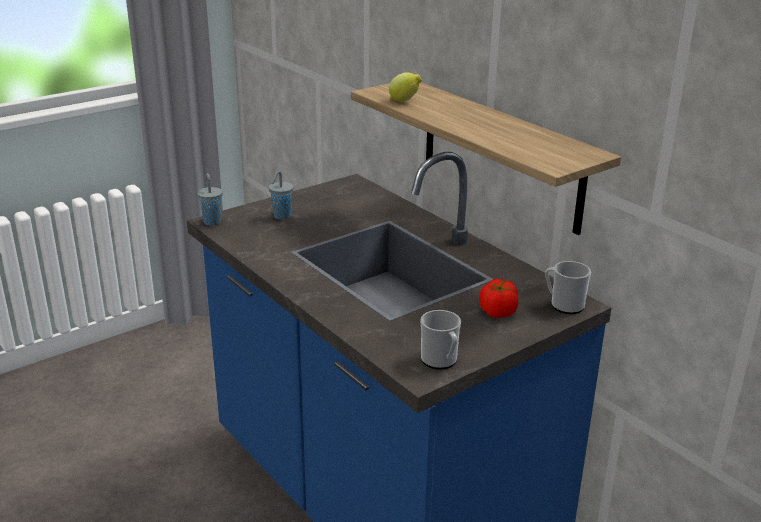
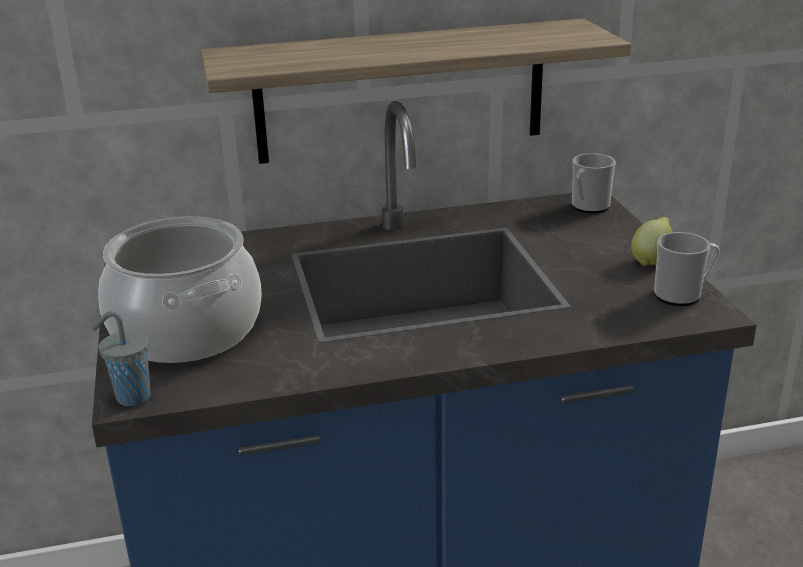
camera: 65 degrees left, 0 degrees up
grey cup [269,170,294,220] -> cooking pot [98,217,262,363]
lemon [389,72,422,102] -> lemon moved to [631,217,672,266]
tomato [479,279,518,318] -> none

